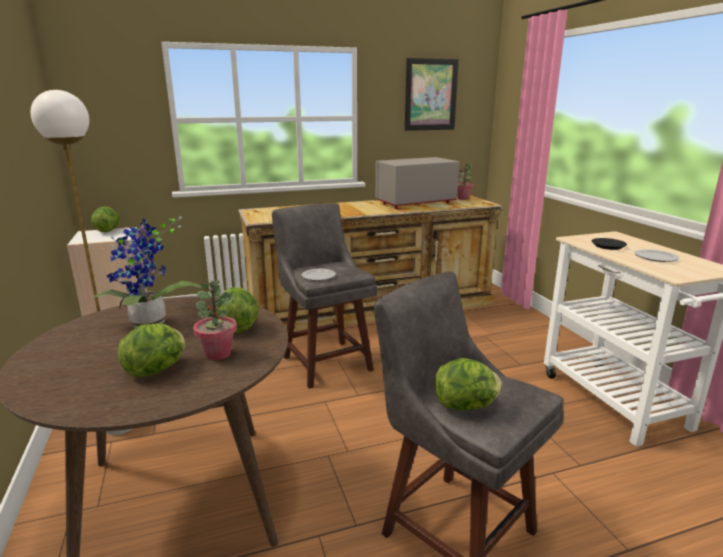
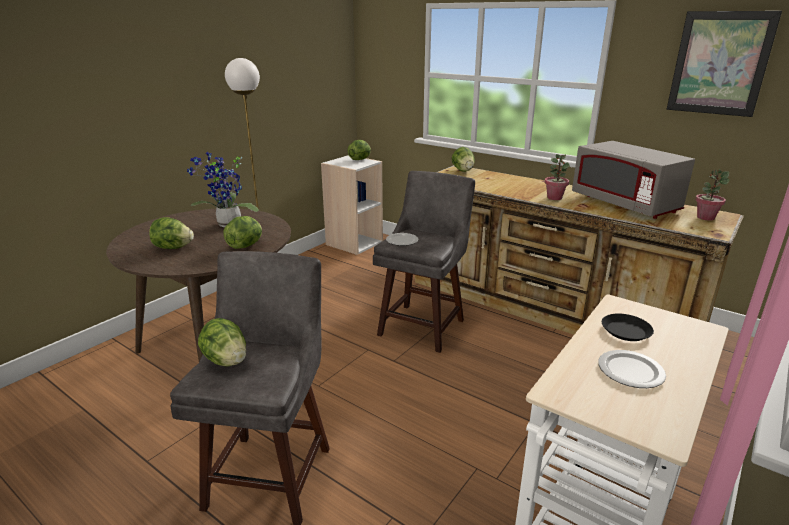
camera: 55 degrees right, 5 degrees up
potted plant [193,280,237,360] -> potted plant moved to [544,154,570,200]
grey microwave [375,157,459,209] -> grey microwave turned 150 degrees counterclockwise [572,141,695,219]
none -> lettuce [452,147,475,172]

